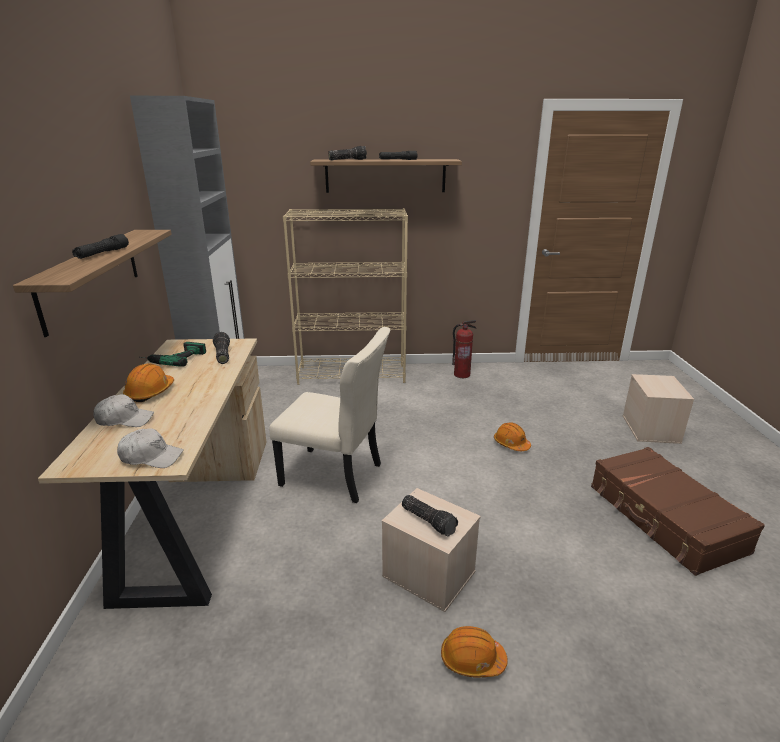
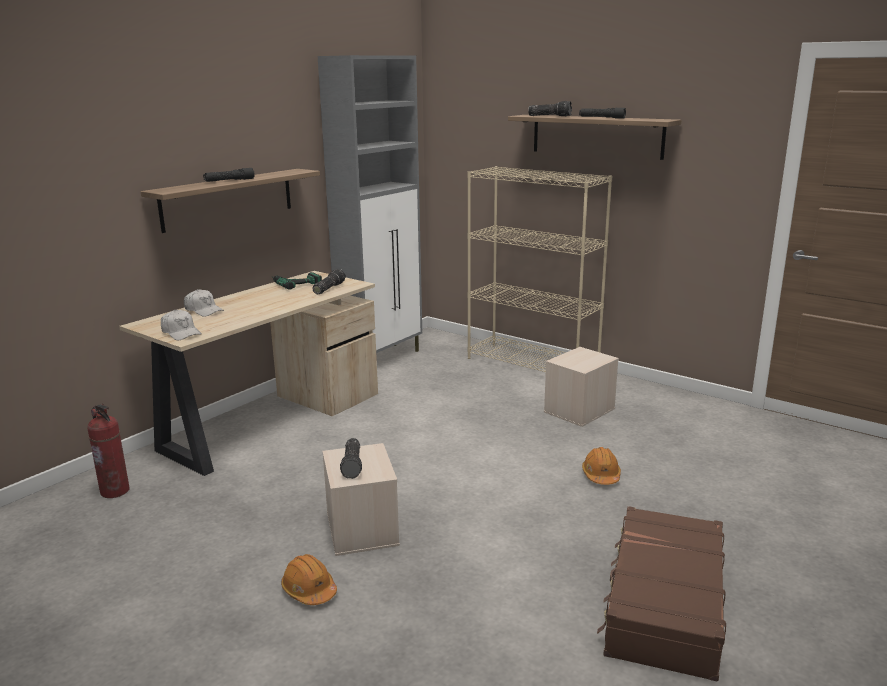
camera: 40 degrees right, 5 degrees down
orange hard hat [123,364,174,402] -> none
beige chair [269,327,390,503] -> none
fire extinguisher [452,320,477,378] -> fire extinguisher moved to [87,404,130,498]
beige storage box [622,374,694,444] -> beige storage box moved to [544,347,619,427]

